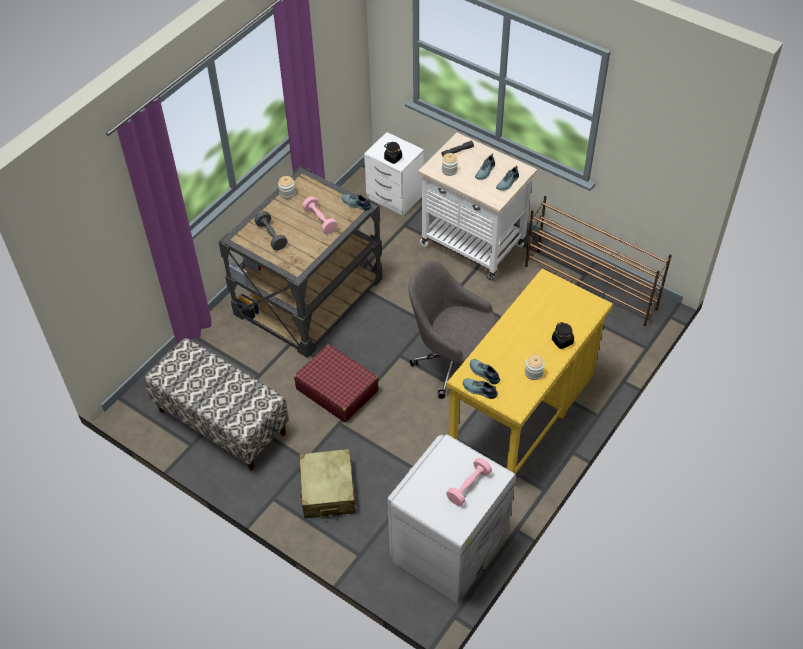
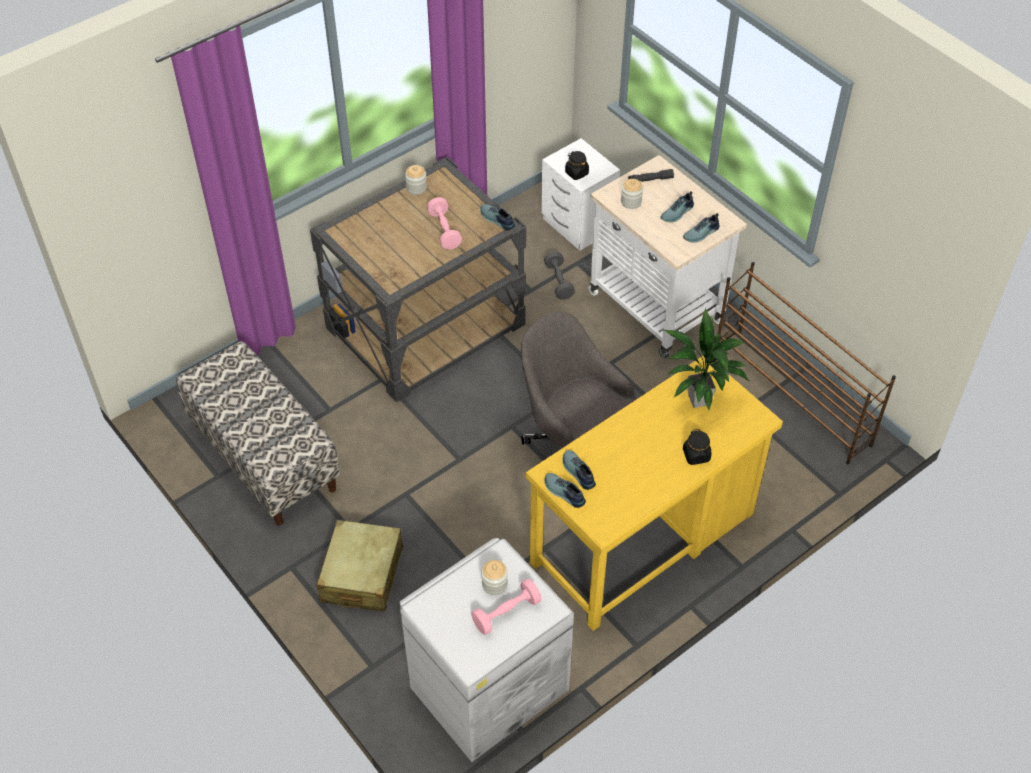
camera: 15 degrees right, 0 degrees up
grey dumbbell [255,211,287,250] -> grey dumbbell moved to [544,252,575,300]
red suitcase [294,345,379,422] -> none
jar [525,355,545,380] -> jar moved to [481,560,508,595]
none -> potted plant [664,308,749,410]

